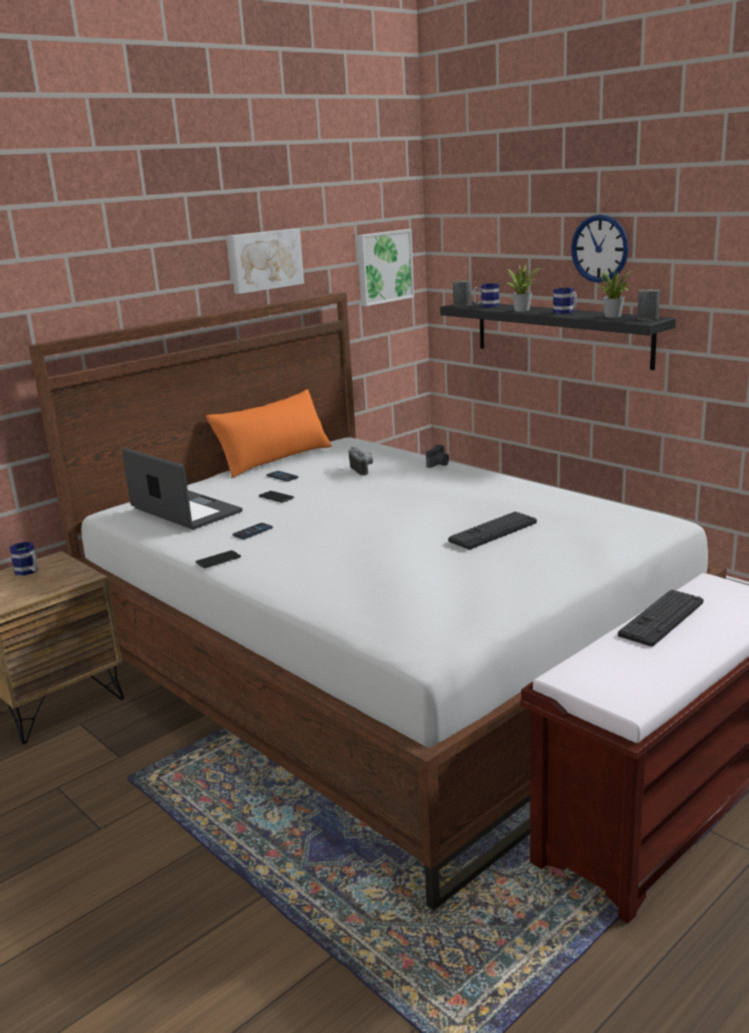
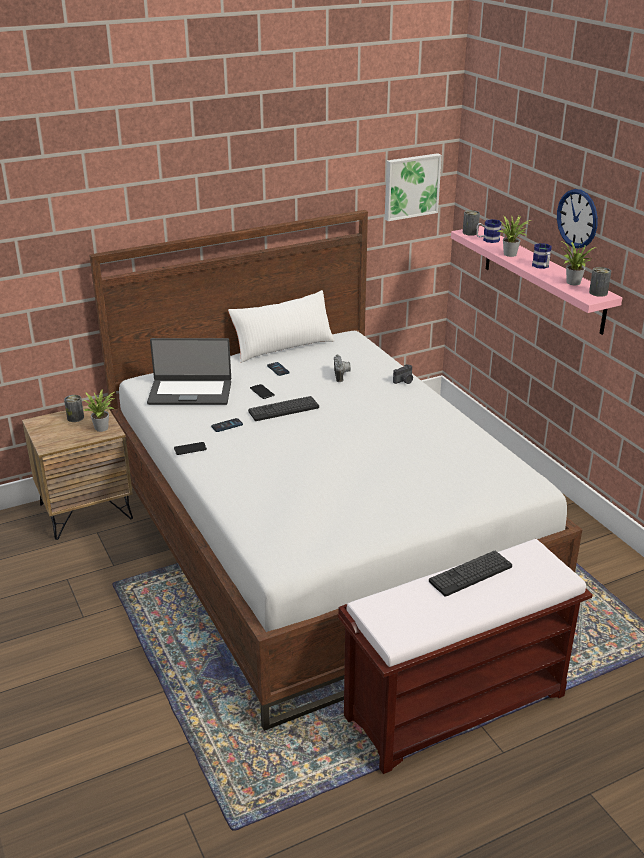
camera: 15 degrees right, 10 degrees up
mug [9,542,39,576] -> can [64,395,84,422]
laptop [122,448,243,529] -> laptop turned 120 degrees clockwise [147,338,231,405]
orange pillow [206,389,332,478] -> white pillow [228,290,335,363]
picture [228,229,304,294] -> none
black shelf [440,302,676,370] -> pink shelf [451,226,622,335]
keyboard [448,511,537,550] -> keyboard moved to [248,396,319,421]
none -> potted plant [83,389,114,432]

